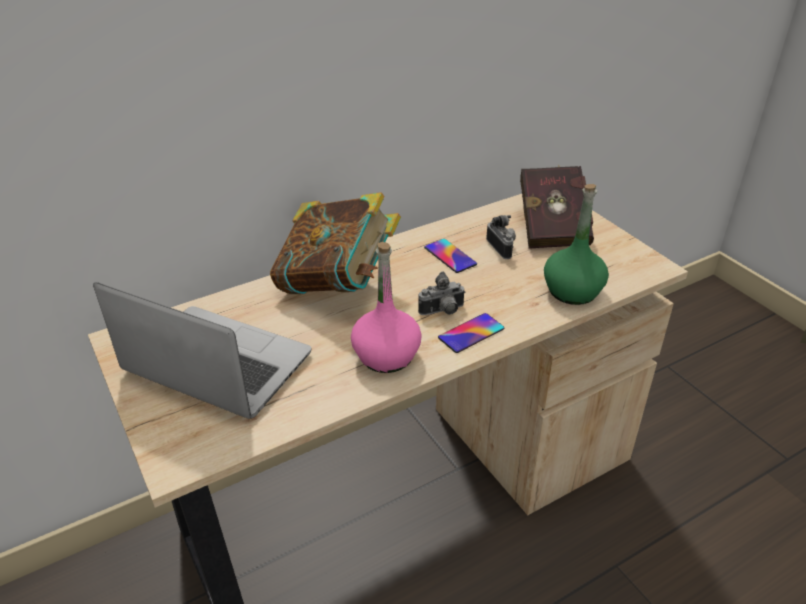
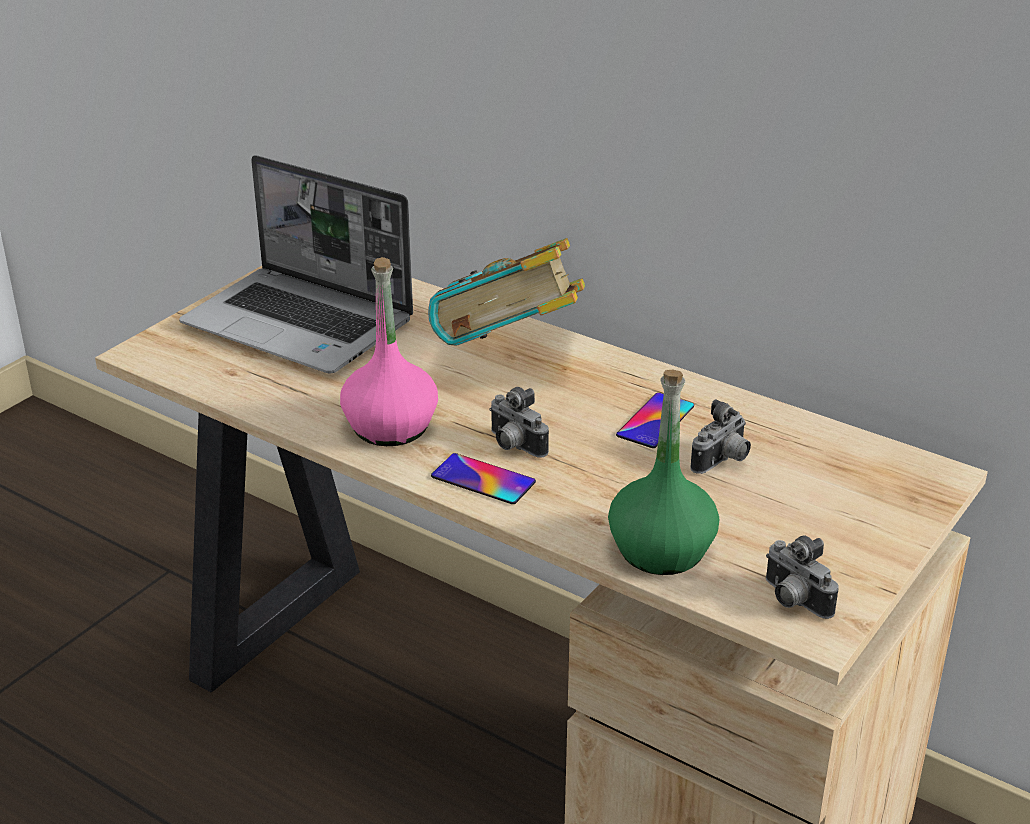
camera: 65 degrees right, 5 degrees down
laptop [93,282,311,419] -> laptop turned 120 degrees clockwise [179,155,413,373]
red book [520,165,594,249] -> none
none -> camera [766,535,839,619]

